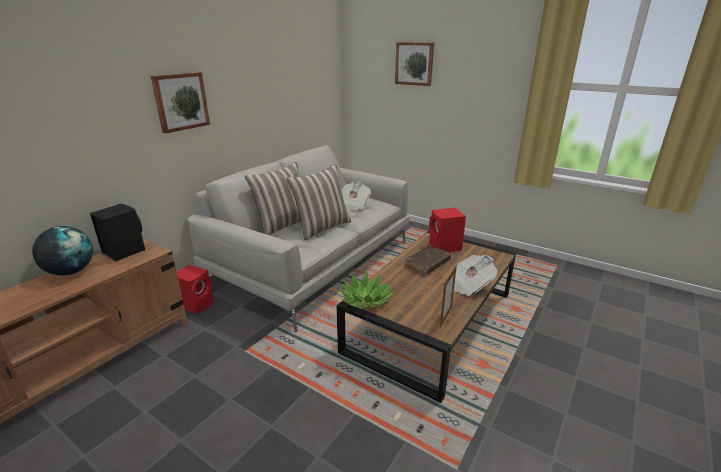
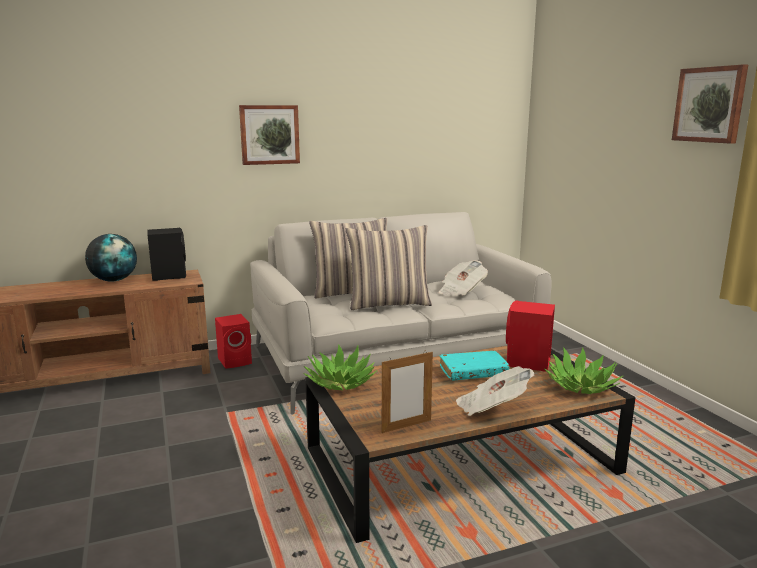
camera: 35 degrees right, 10 degrees down
picture [395,42,434,86] -> picture moved to [672,64,748,144]
brown book [405,246,451,274] -> turquoise book [440,351,510,380]
none -> potted plant [544,347,623,394]

